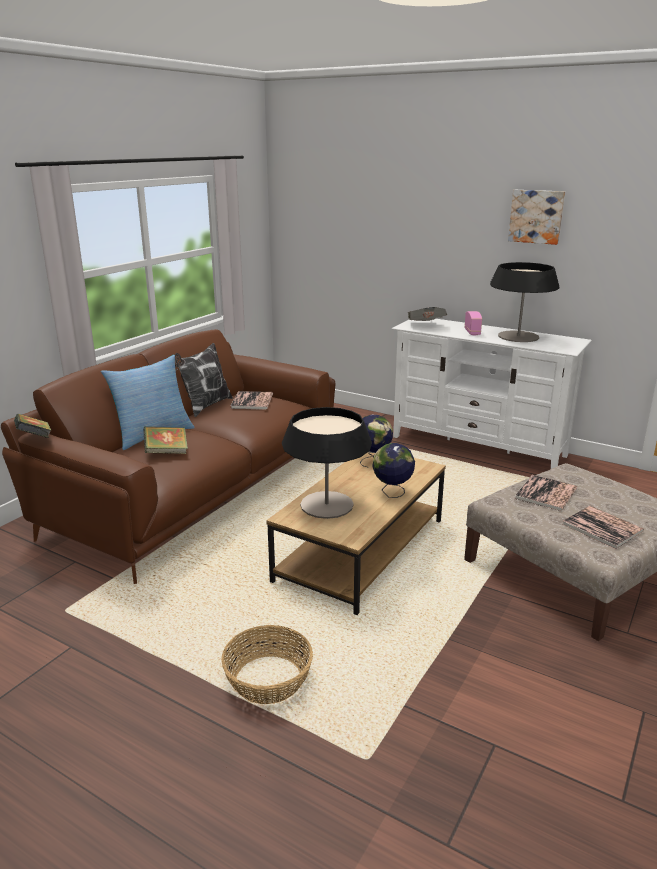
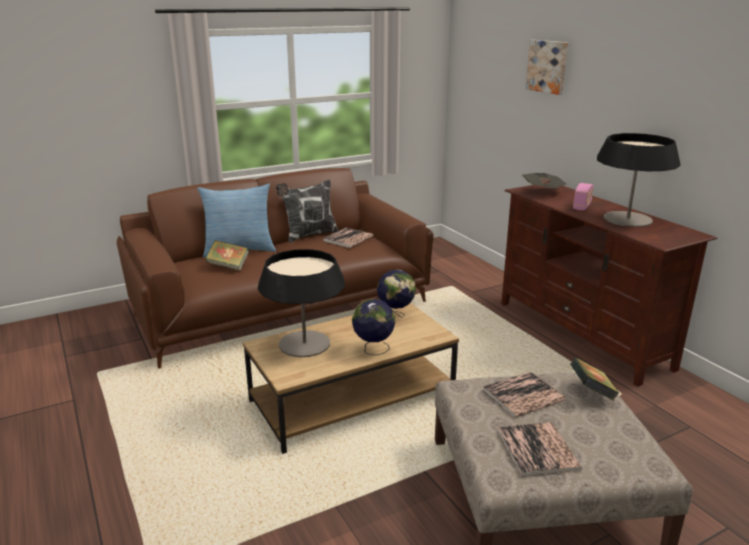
camera: 30 degrees right, 0 degrees up
book [14,414,52,438] -> book moved to [570,358,620,401]
basket [221,625,313,704] -> none
white tv stand [392,319,592,469] -> brown tv stand [501,185,717,387]
picture [508,190,565,245] -> picture moved to [525,40,568,95]

